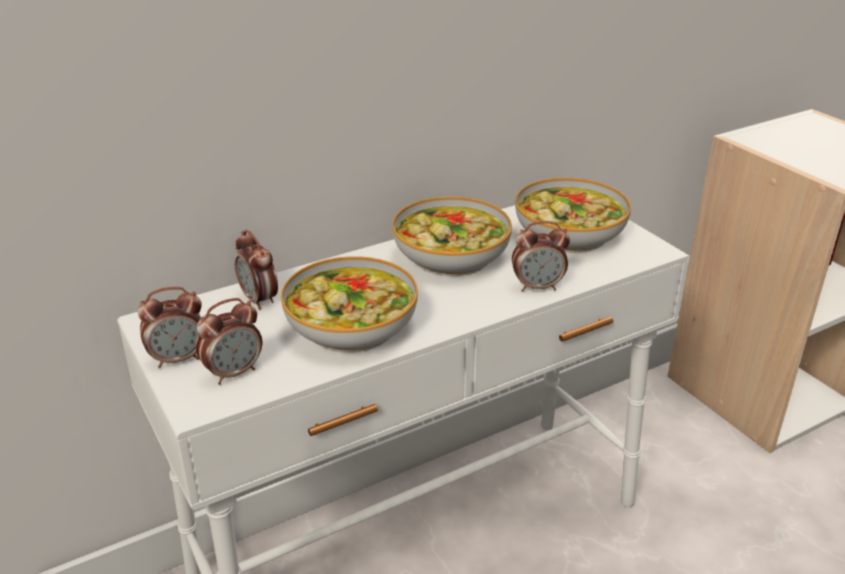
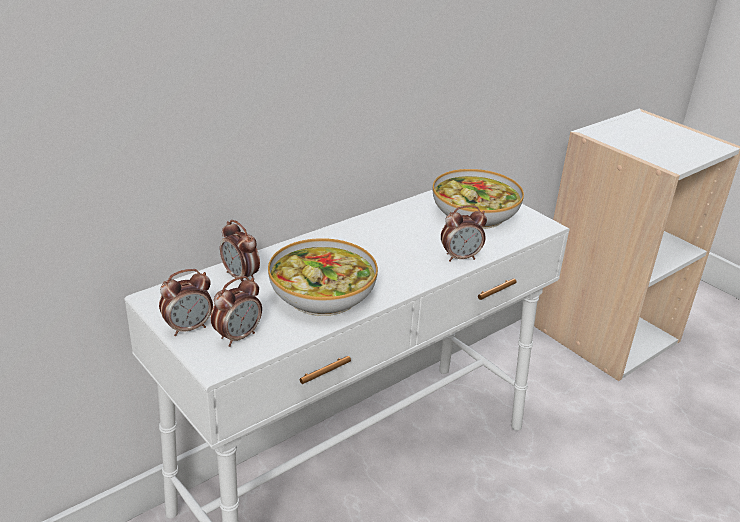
camera: 10 degrees left, 0 degrees up
bowl [392,197,512,276] -> none

